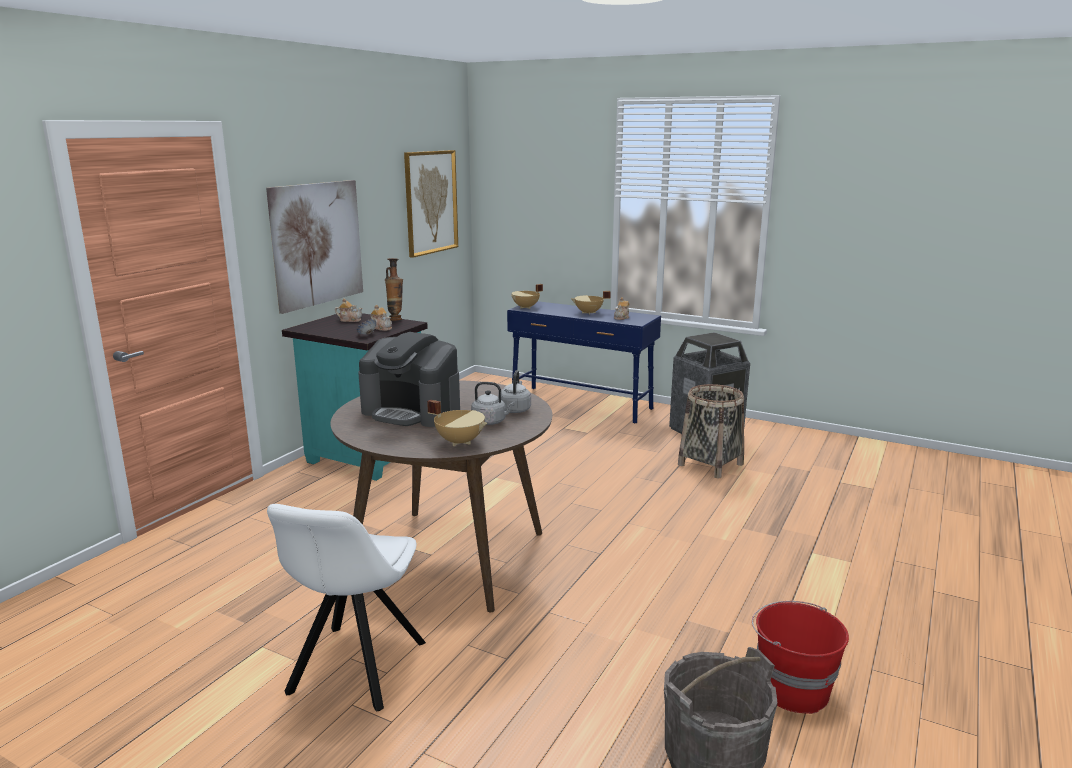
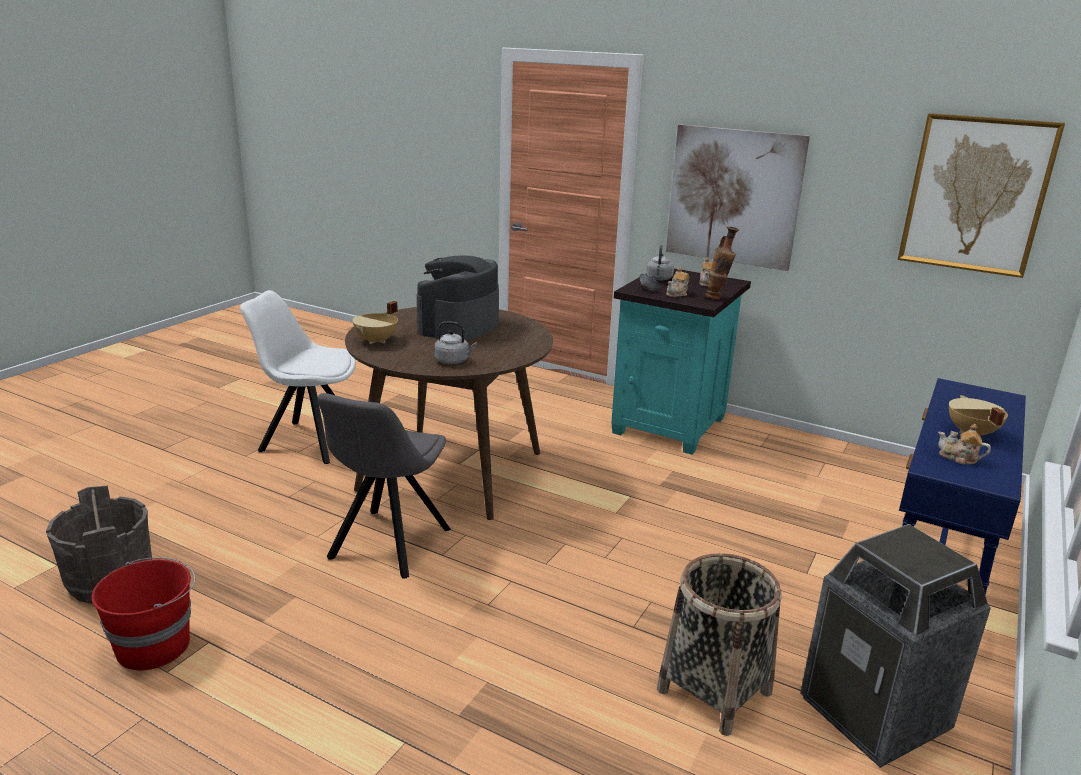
camera: 90 degrees right, 5 degrees up
grey kettle [471,382,515,425] -> grey kettle moved to [646,245,674,280]
beige cooking pot [511,284,543,309] -> none
none -> grey chair [318,393,451,579]

